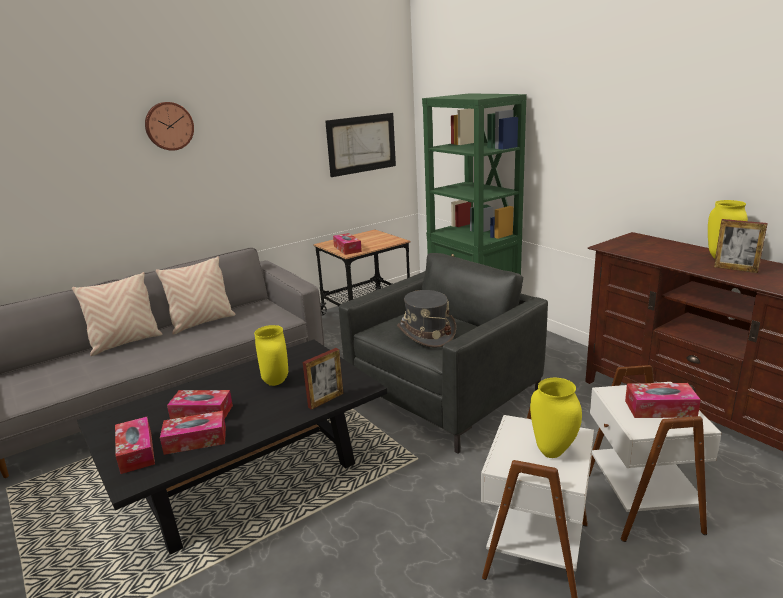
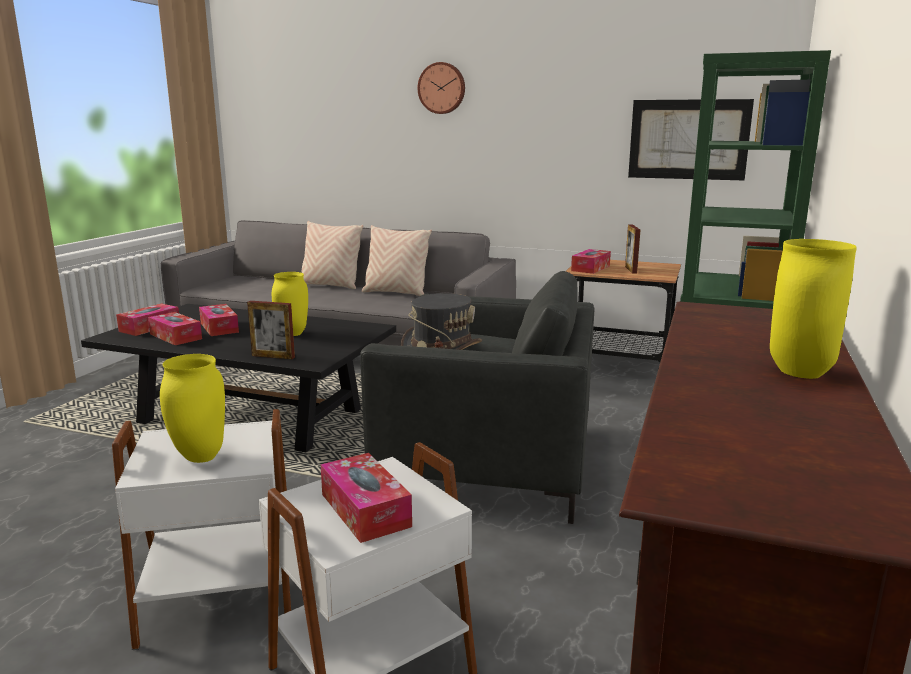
camera: 55 degrees right, 5 degrees down
picture frame [714,219,768,273] -> picture frame moved to [625,225,640,274]

